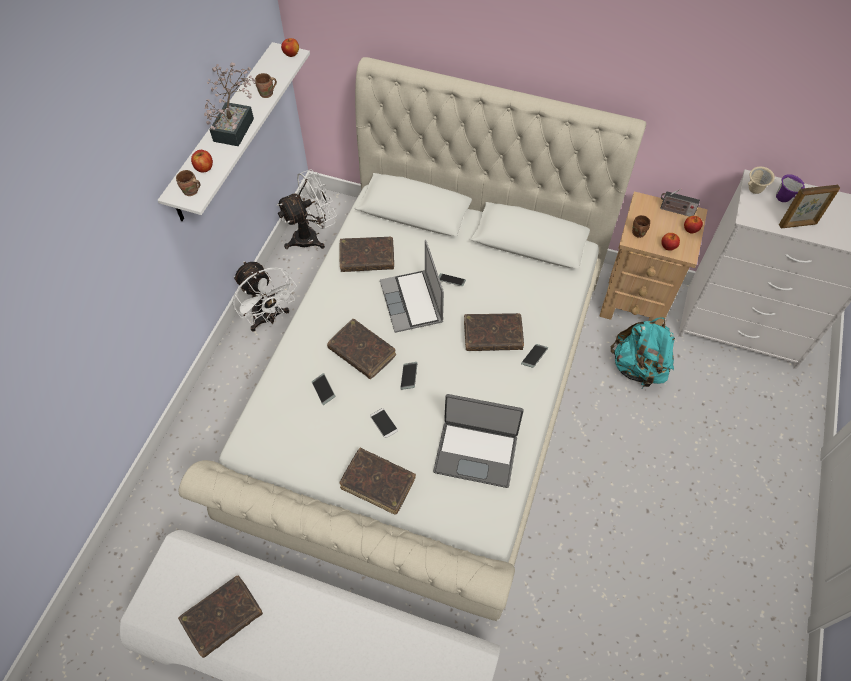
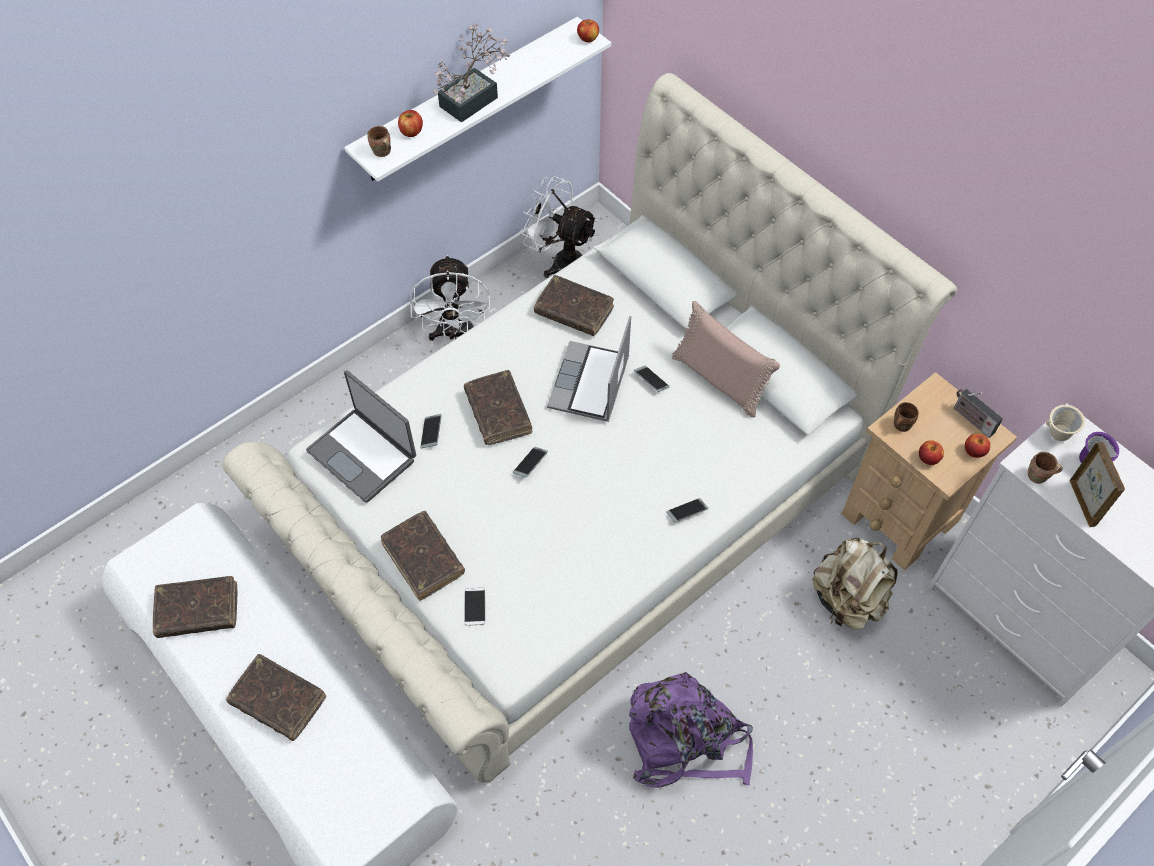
camera: 30 degrees right, 0 degrees up
brown mug [255,73,277,98] -> brown mug moved to [1028,452,1063,484]
white fan [276,169,337,249] -> white fan turned 150 degrees counterclockwise [520,176,598,278]
phone [370,408,398,438] -> phone moved to [464,587,485,626]
laptop [433,394,524,488] -> laptop moved to [306,370,416,503]
brown book [464,313,524,351] -> brown book moved to [226,654,326,741]
turquoise backpack [611,317,675,388] -> beige backpack [812,538,897,630]
picture frame [779,185,840,228] -> picture frame turned 120 degrees counterclockwise [1070,442,1125,527]
none -> purple backpack [629,672,753,788]
none -> beige pillow [672,301,780,417]

